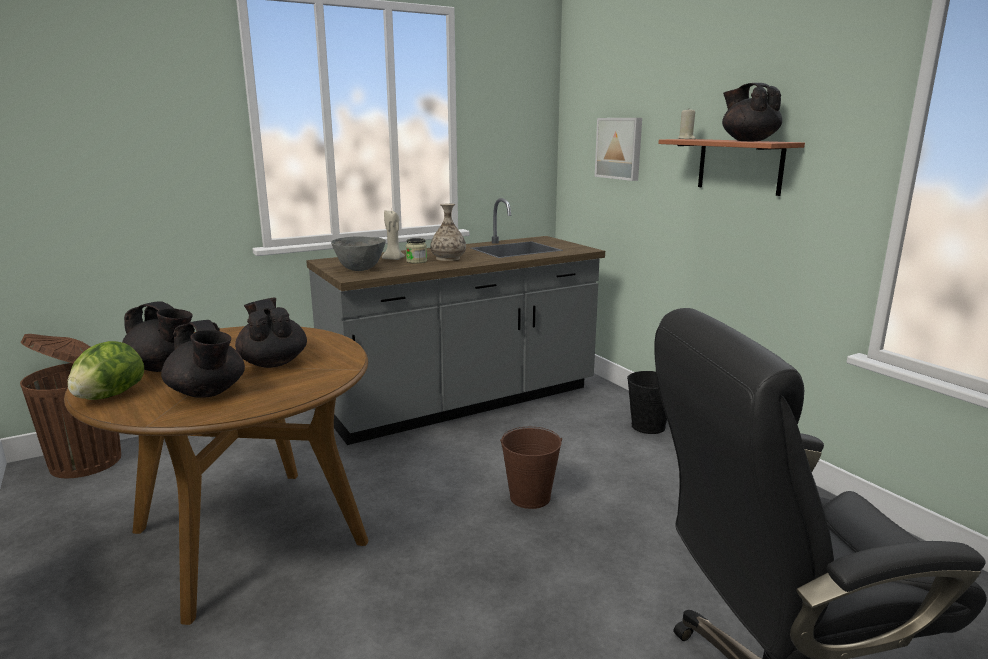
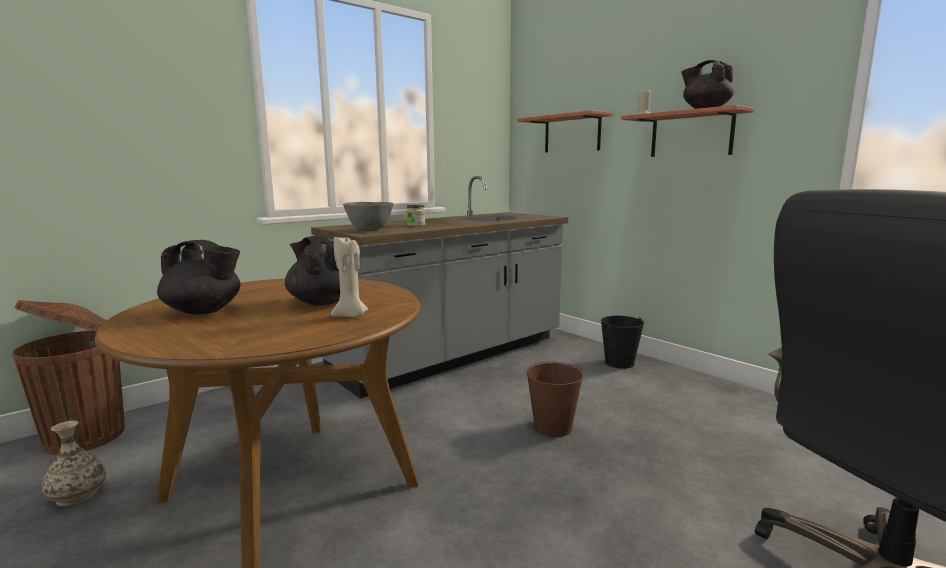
camera: 10 degrees left, 5 degrees down
lettuce [67,341,144,400] -> none
black teapot [161,320,245,398] -> none
beige candle [382,210,405,260] -> beige candle moved to [331,236,368,317]
vase [430,204,466,261] -> vase moved to [42,421,106,506]
picture [595,118,642,181] -> shelf [517,110,613,153]

